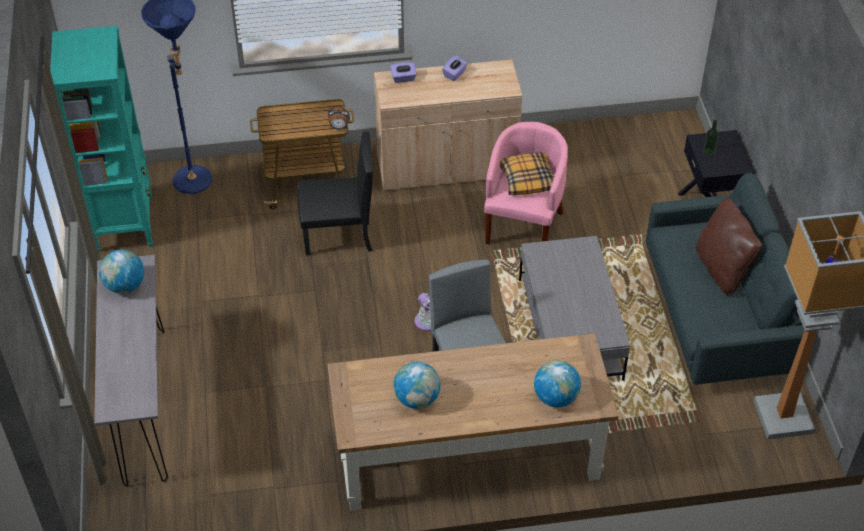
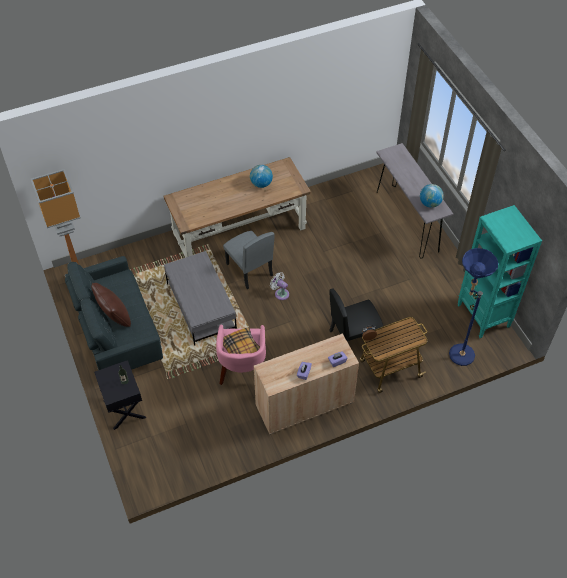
camera: 165 degrees right, 5 degrees up
globe [534,360,581,407] -> none

